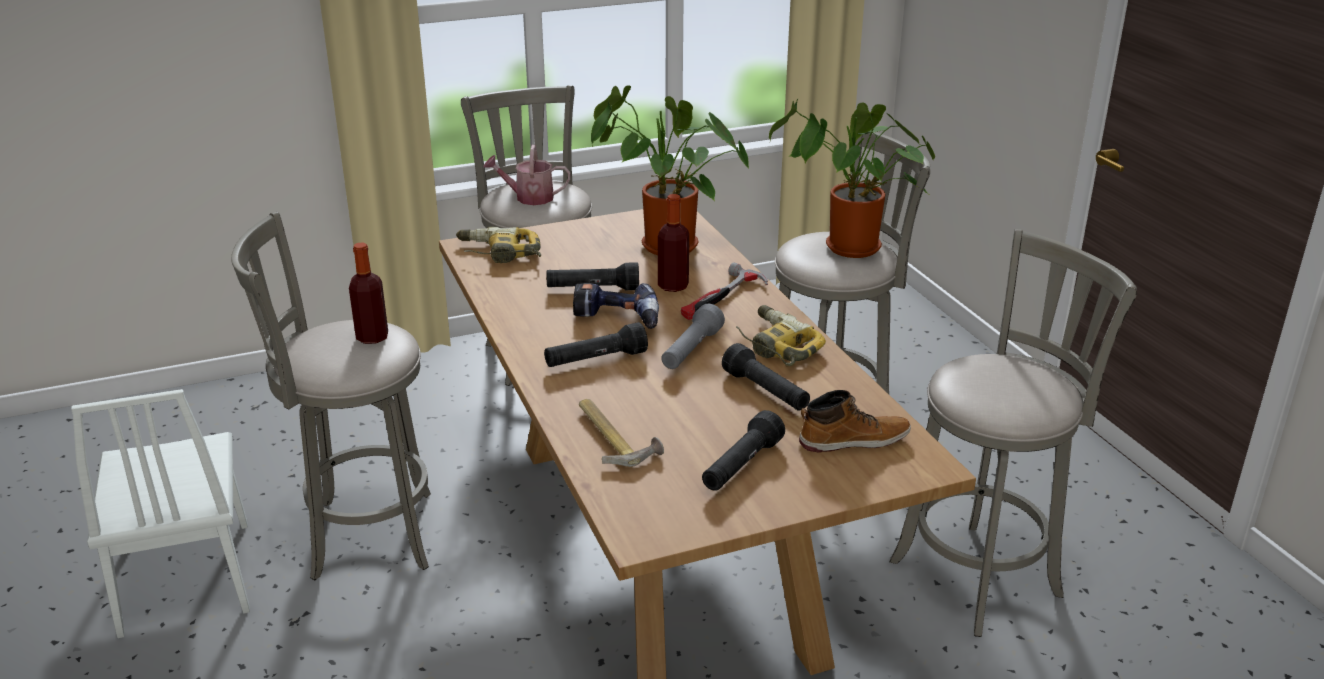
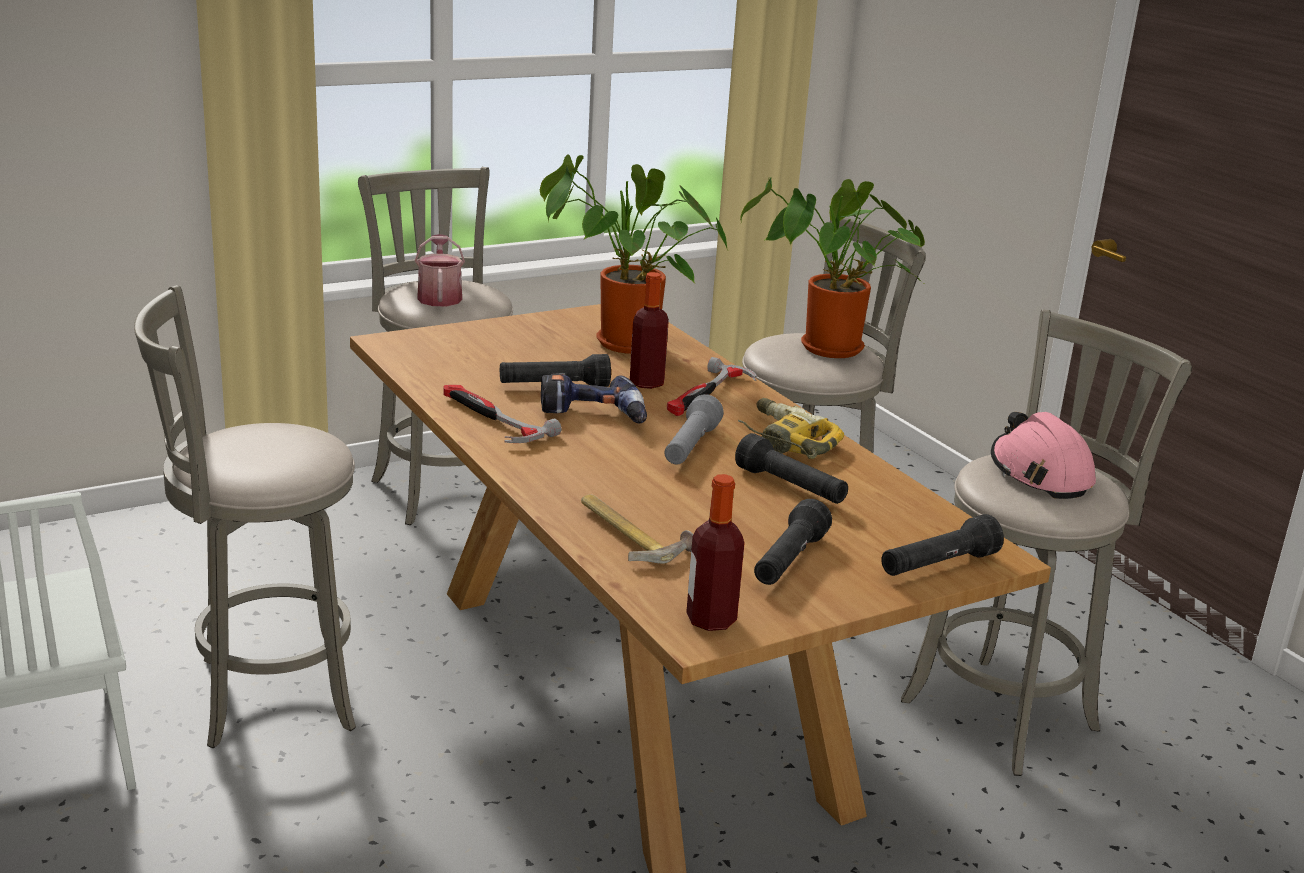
camera: 10 degrees left, 5 degrees down
bottle [349,243,388,344] -> bottle moved to [686,474,744,631]
power drill [456,227,541,263] -> none
watering can [483,145,571,205] -> watering can turned 90 degrees clockwise [415,234,465,306]
black flashlight [544,322,648,367] -> black flashlight moved to [881,514,1004,576]
boot [799,390,911,453] -> none
none -> hammer [444,385,561,443]
none -> pink hard hat [991,412,1096,499]

